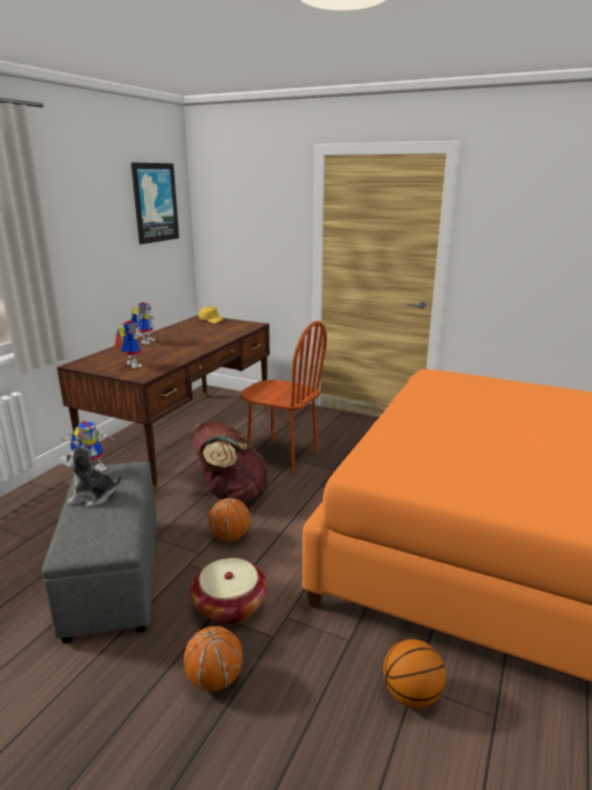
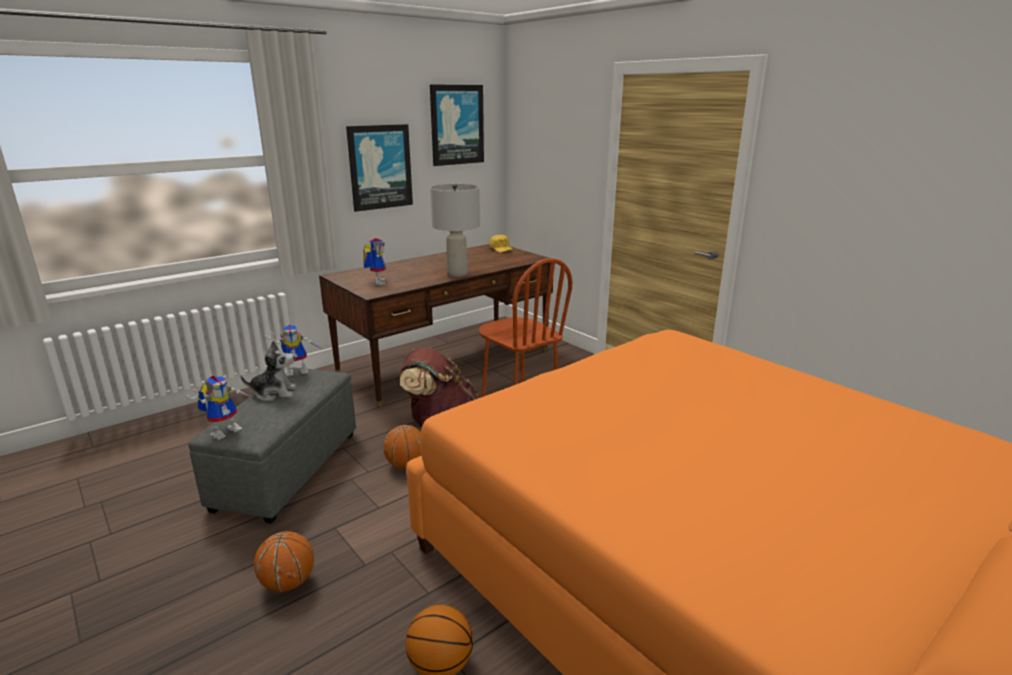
camera: 25 degrees right, 0 degrees up
plush toy [59,442,122,507] -> plush toy turned 150 degrees clockwise [241,341,297,401]
toy robot [131,302,156,345] -> toy robot moved to [187,376,253,440]
basket [191,558,267,624] -> none
none -> picture [346,124,413,212]
none -> grey table lamp [430,183,480,277]

